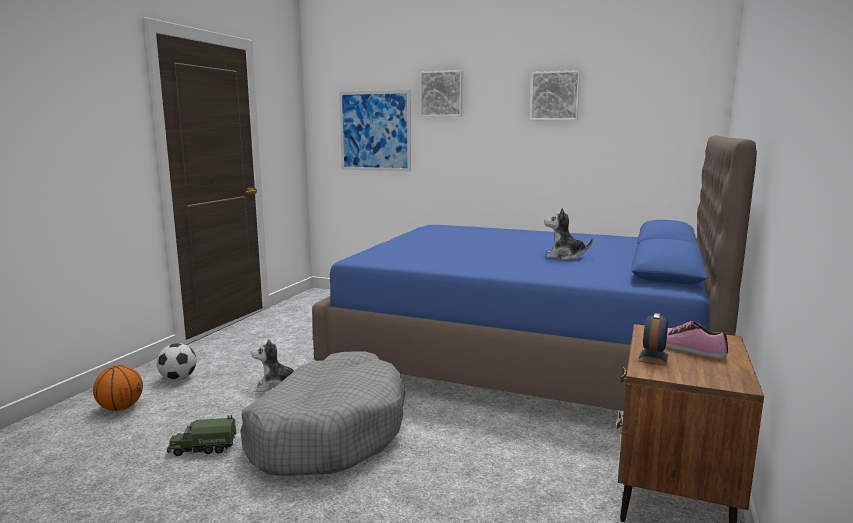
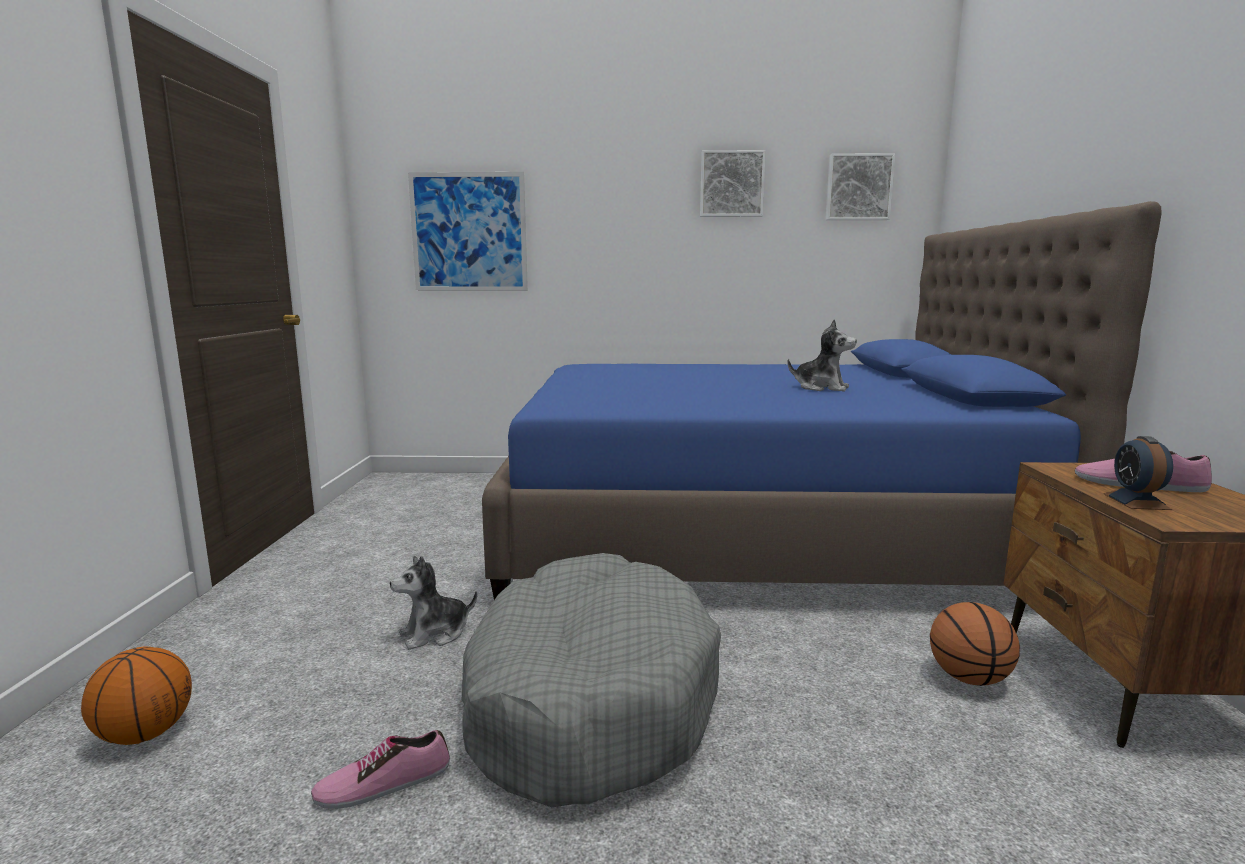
camera: 20 degrees left, 0 degrees up
football [157,343,196,380] -> none
toy truck [166,415,236,456] -> shoe [311,730,450,809]
picture [420,70,463,117] -> picture moved to [825,153,896,220]
plush toy [544,208,593,260] -> plush toy turned 150 degrees counterclockwise [787,319,857,392]
none -> basketball [930,602,1020,686]

